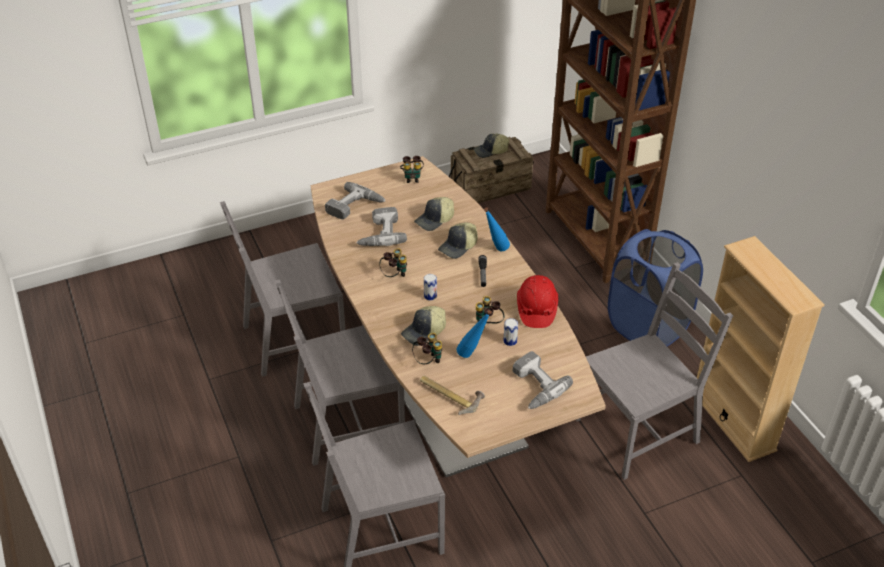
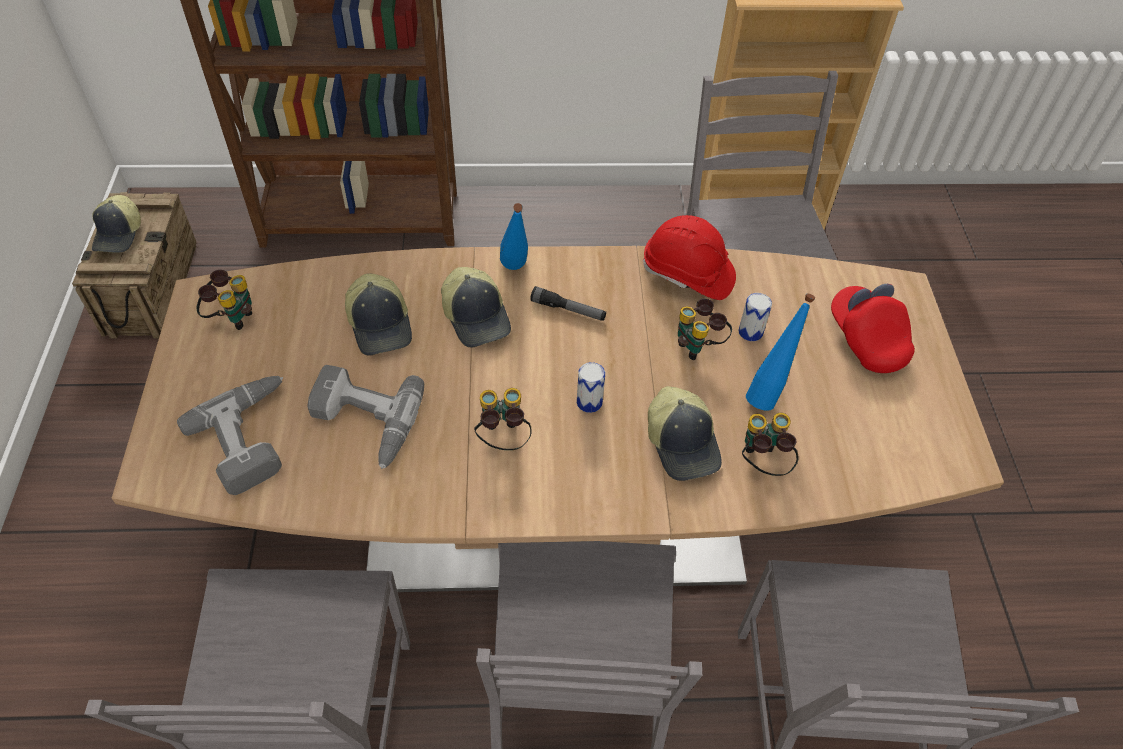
camera: 70 degrees left, 10 degrees up
hammer [420,376,485,415] -> none
power drill [513,351,573,409] -> red cap [831,284,915,373]
blue laundry basket [608,229,703,347] -> none

